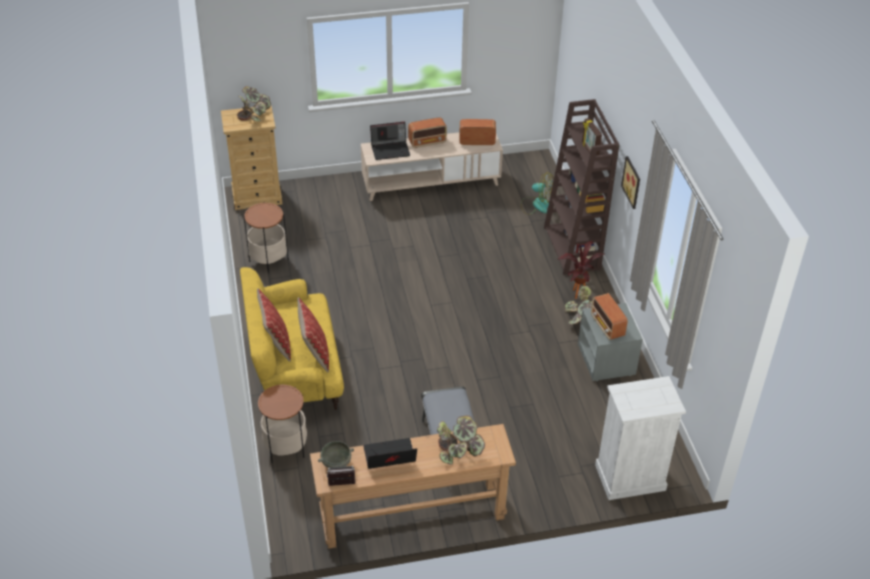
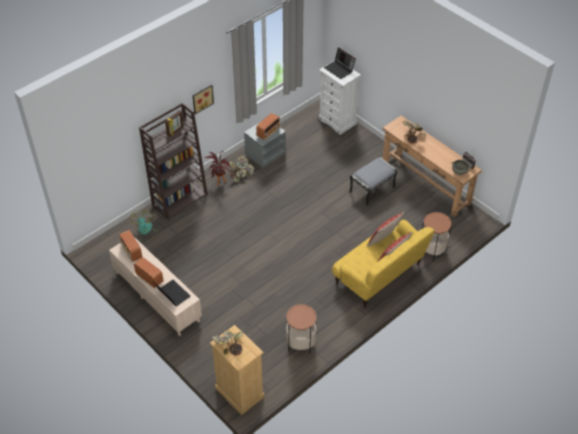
camera: 120 degrees left, 5 degrees up
laptop [363,438,417,469] -> laptop moved to [324,47,356,79]

